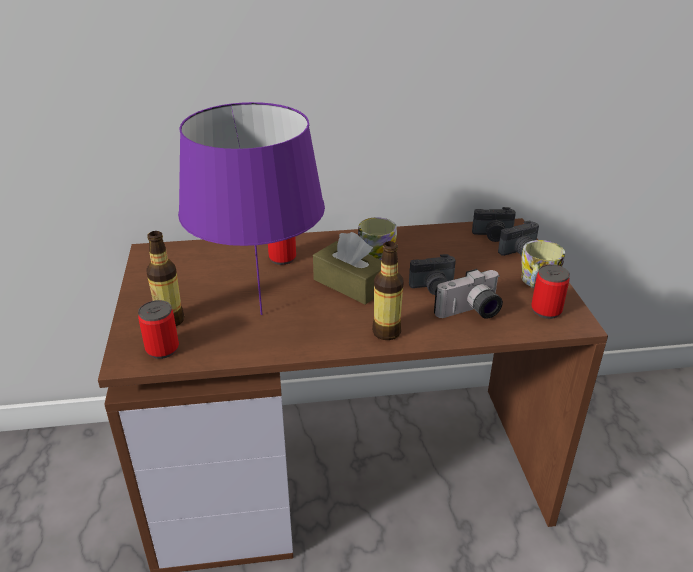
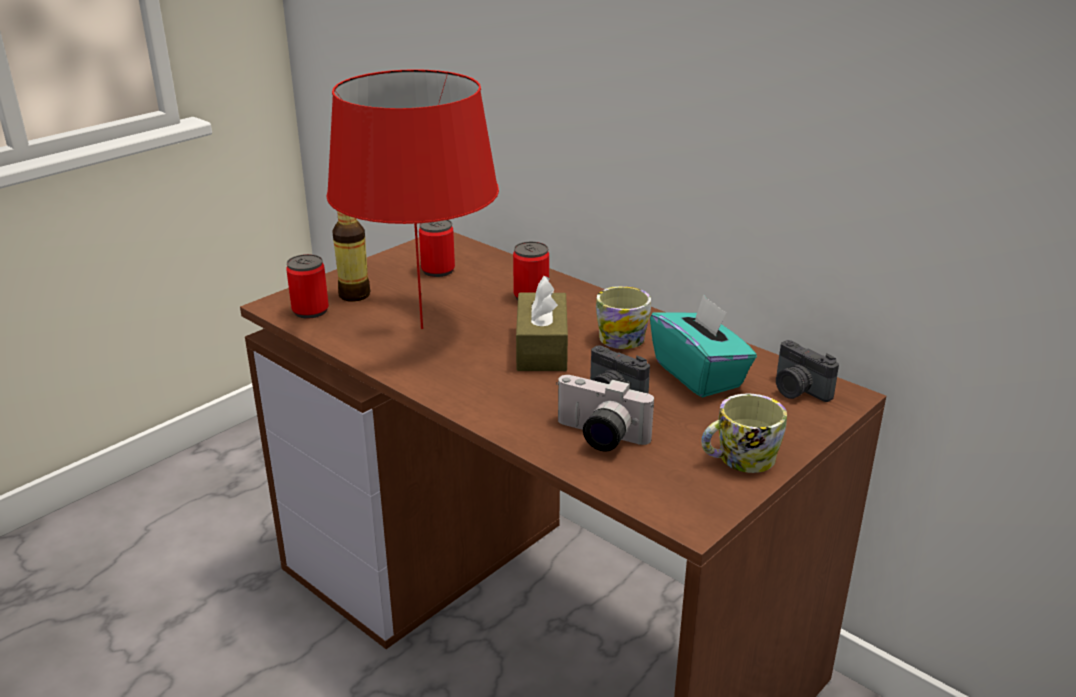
camera: 50 degrees right, 5 degrees down
purple table lamp [178,102,325,315] -> red table lamp [327,69,499,329]
bottle [372,241,404,340] -> none
camera [498,220,539,256] -> none
can [531,264,570,319] -> can moved to [419,220,455,277]
none -> turquoise tissue box [650,294,757,397]

